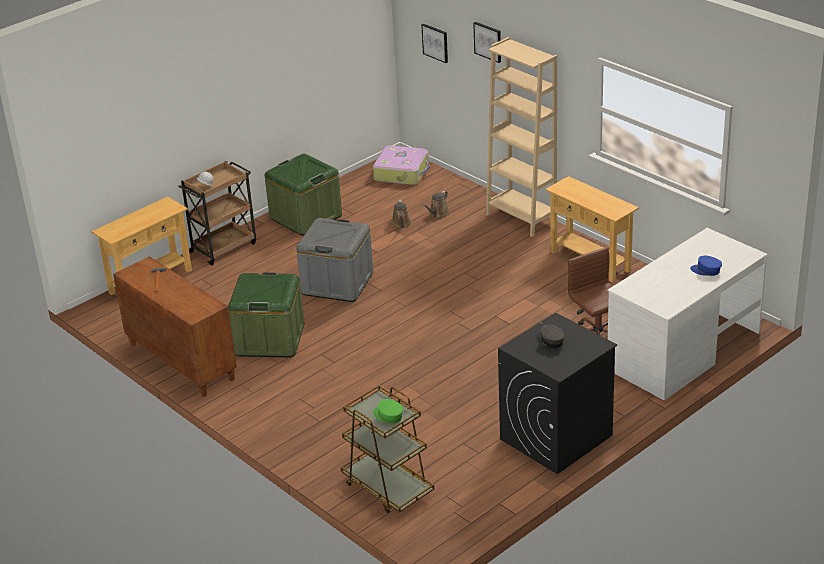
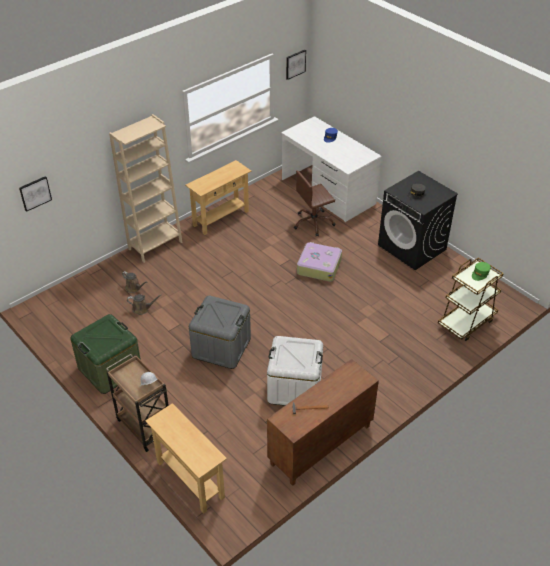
camera: 90 degrees left, 10 degrees up
green storage box [228,273,304,358] -> white storage box [267,336,323,406]
suitcase [373,145,430,185] -> suitcase moved to [297,242,342,282]
picture [473,22,501,63] -> picture moved to [286,50,306,80]

